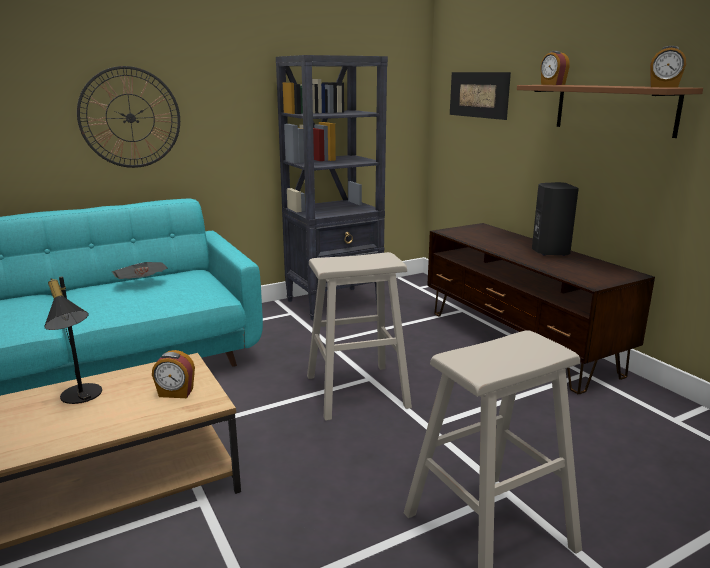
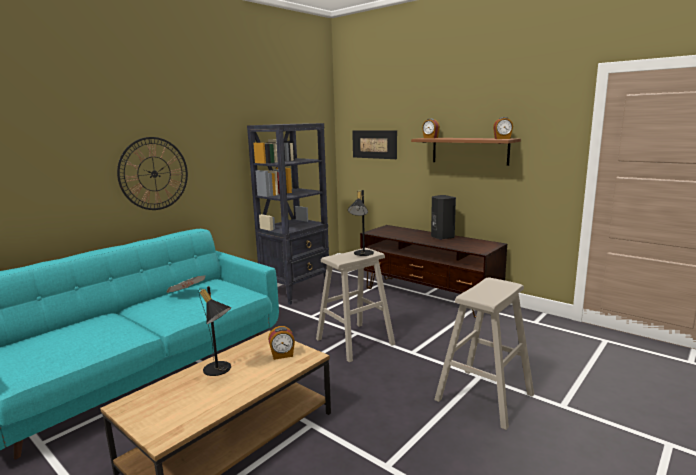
camera: 20 degrees left, 5 degrees down
none -> black table lamp [348,190,374,256]

